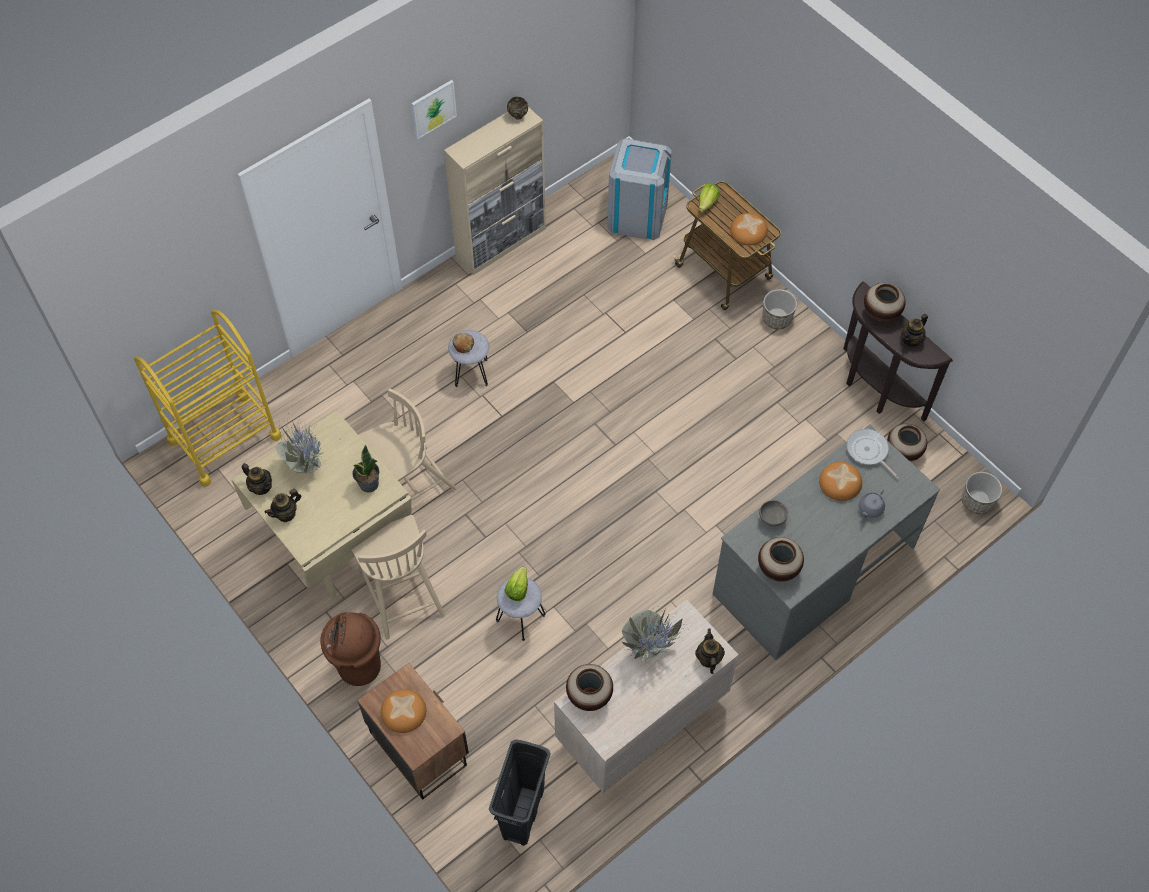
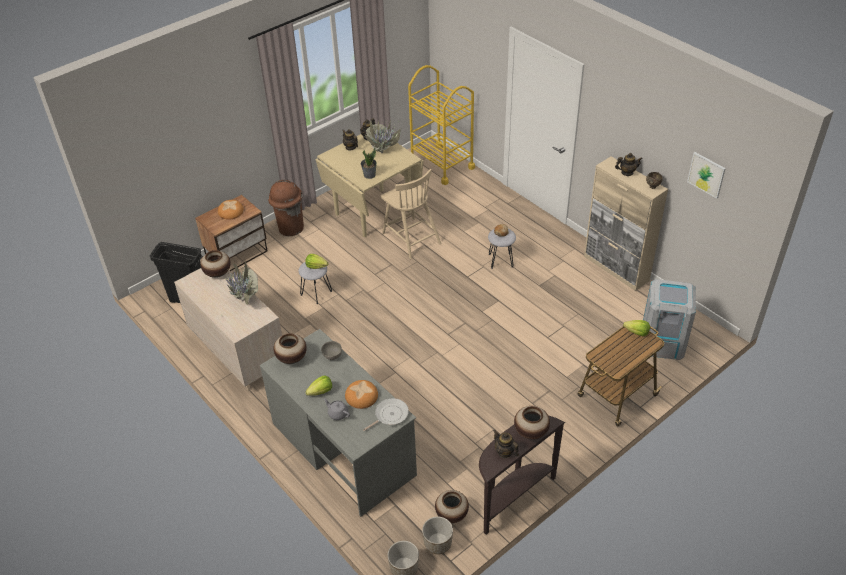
camera: 90 degrees right, 15 degrees down
beige chair [352,515,445,639] -> none
picture [412,80,457,139] -> picture moved to [687,152,726,199]
teapot [695,629,725,674] -> teapot moved to [615,153,643,176]
bread [730,213,768,246] -> none
planter [762,289,797,329] -> planter moved to [422,516,453,554]
none -> lettuce [305,375,332,396]

